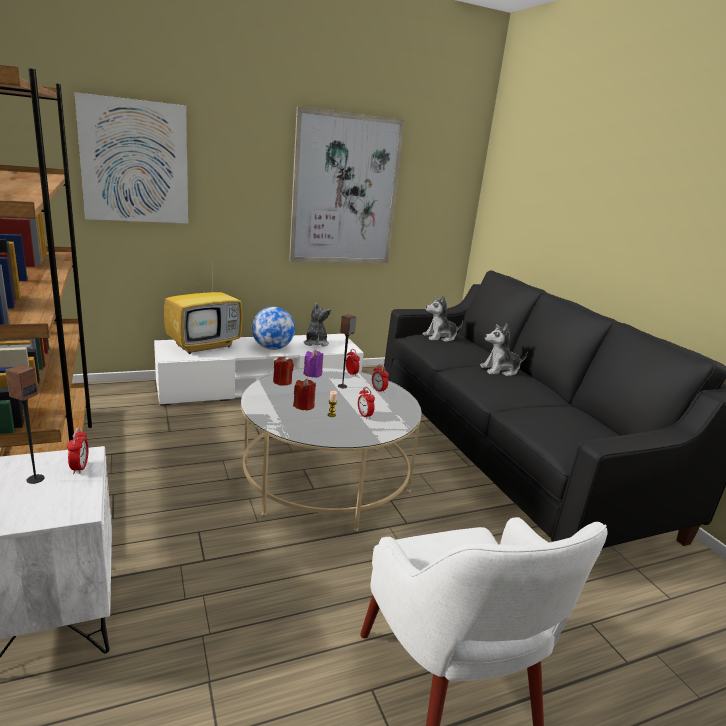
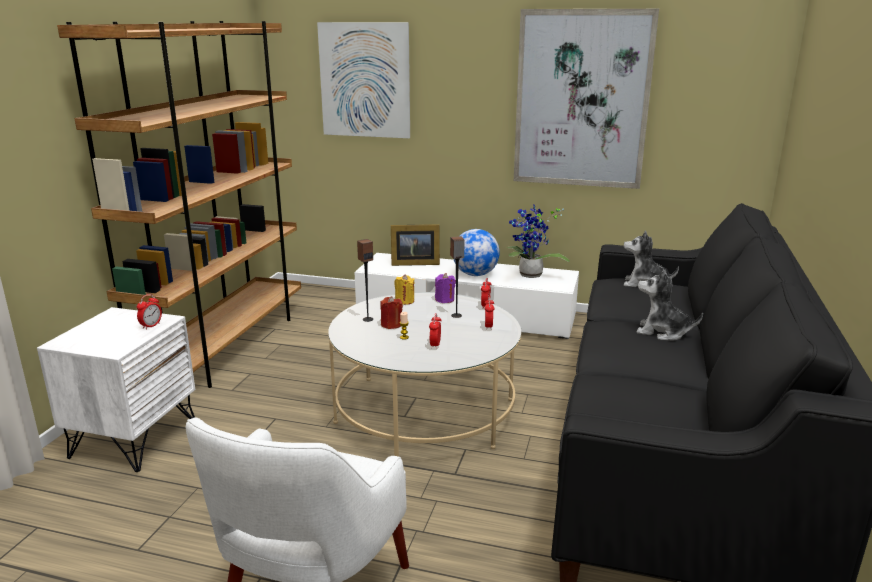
camera: 40 degrees right, 0 degrees up
speaker [5,364,44,484] -> speaker moved to [357,239,373,322]
television [164,274,242,354] -> picture frame [391,224,440,266]
red candle [273,356,294,385] -> yellow candle [394,275,415,305]
plush toy [303,303,331,347] -> potted plant [507,205,570,278]

